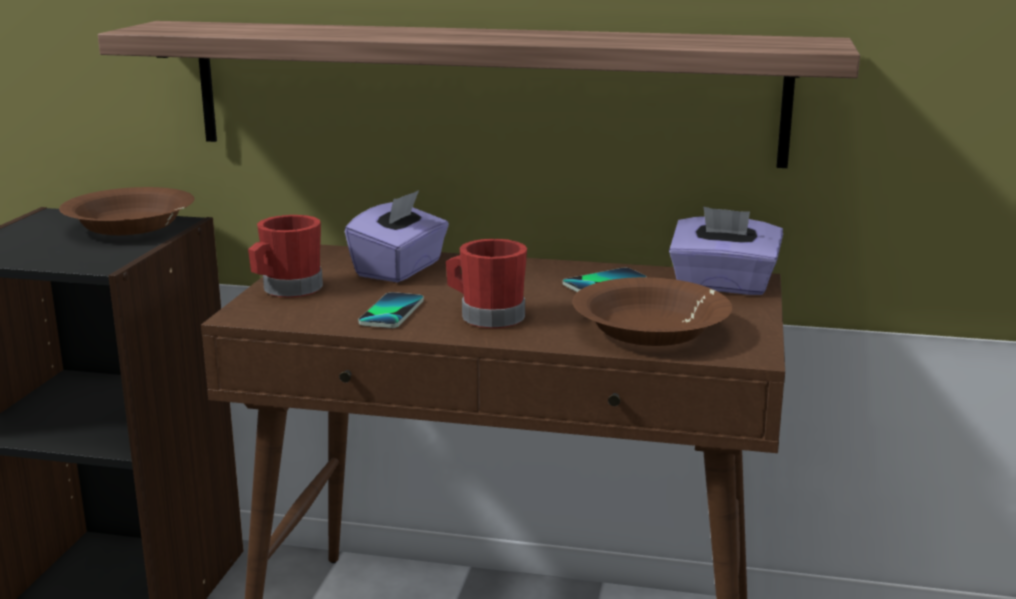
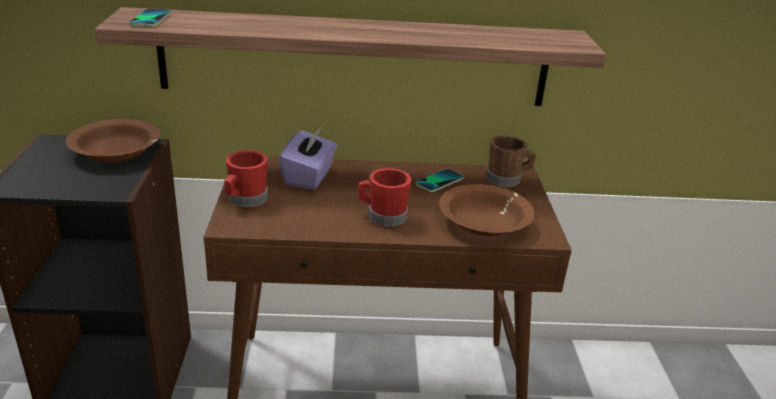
camera: 15 degrees left, 10 degrees up
phone [358,292,424,328] -> phone moved to [129,8,171,27]
purple tissue box [669,207,783,295] -> brown mug [486,136,536,187]

